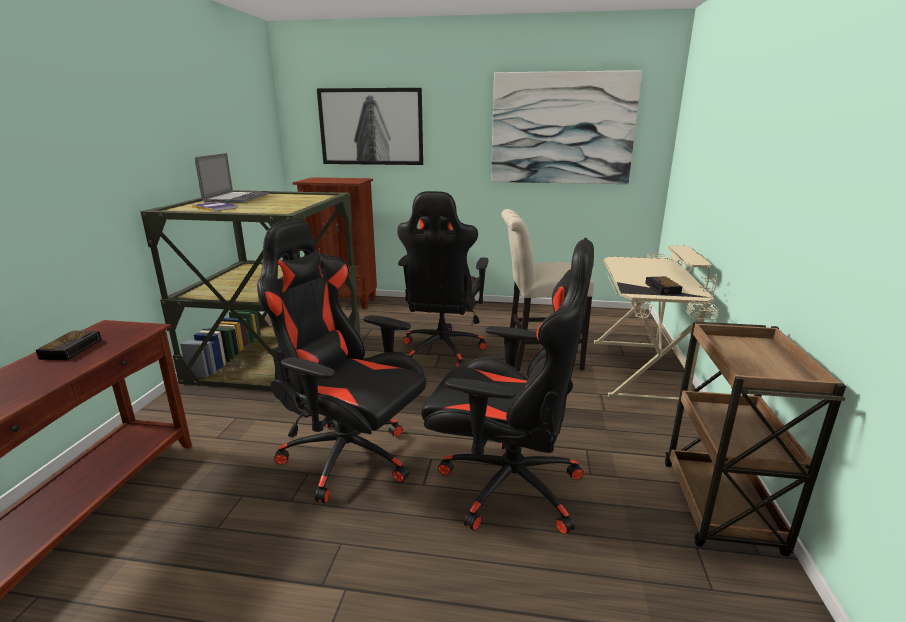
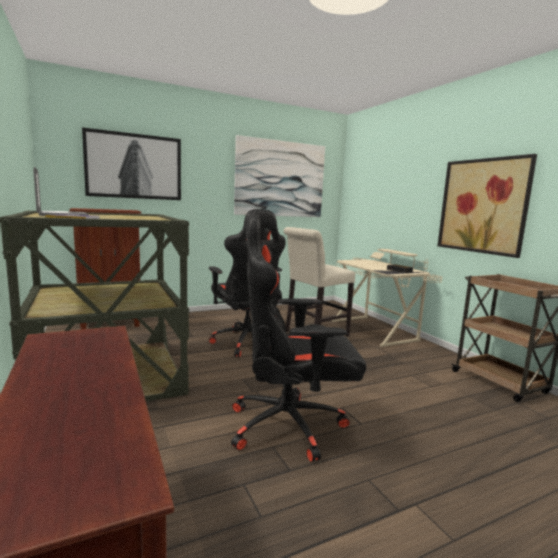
camera: 35 degrees left, 10 degrees down
alarm clock [36,331,102,360] -> none
black office chair [421,238,594,534] -> none
none -> picture [438,154,537,258]

